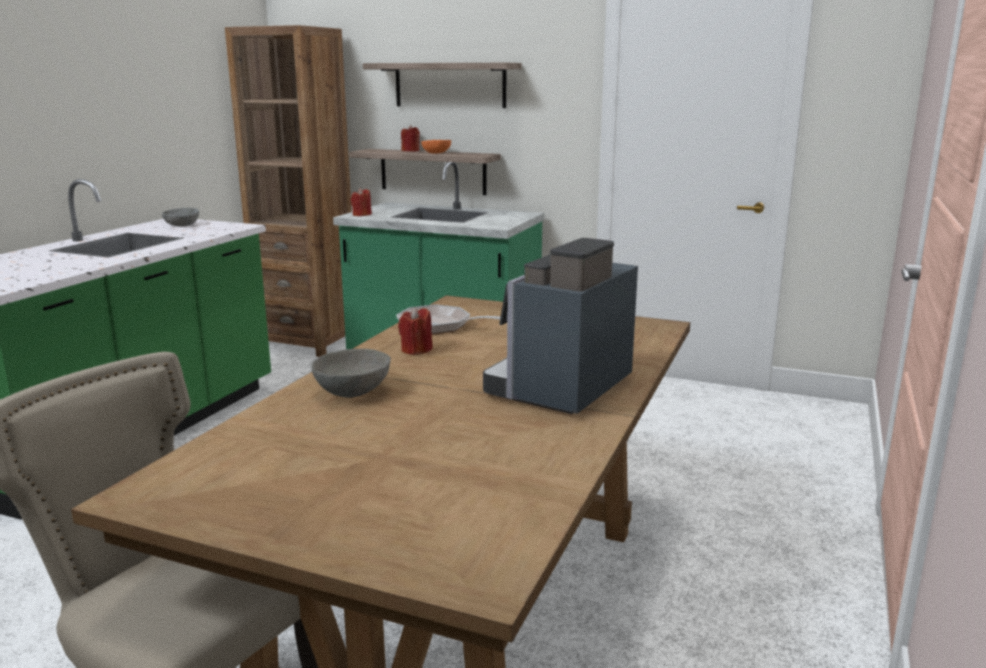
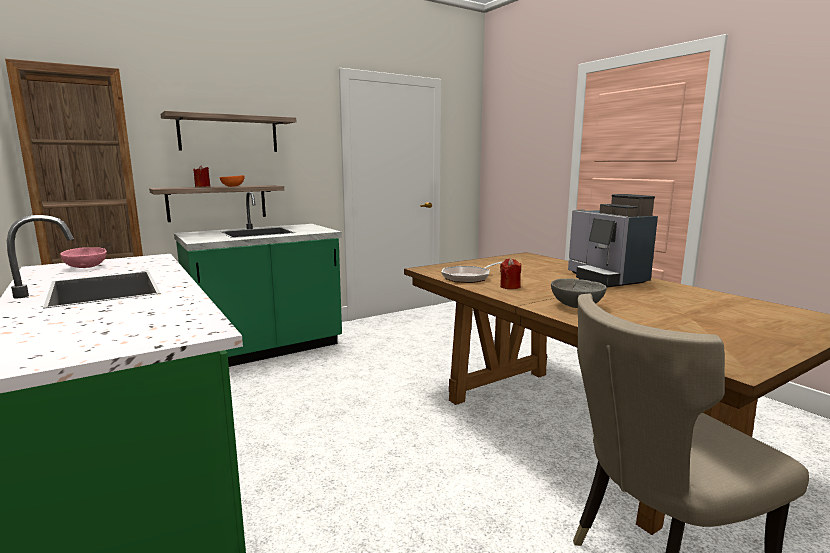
camera: 55 degrees left, 5 degrees down
grey bowl [162,208,199,226] -> pink bowl [60,247,107,268]
red candle [351,188,372,216] -> none

